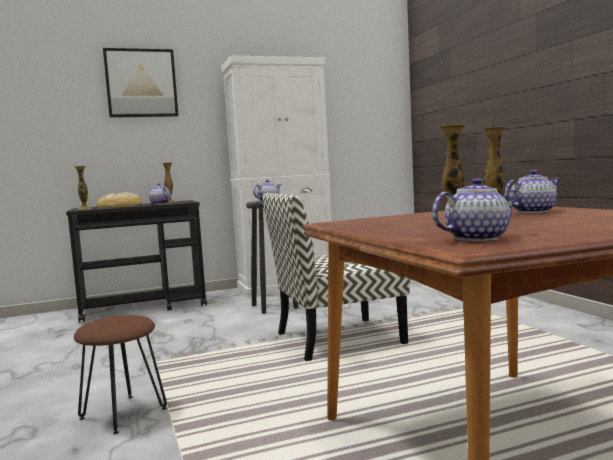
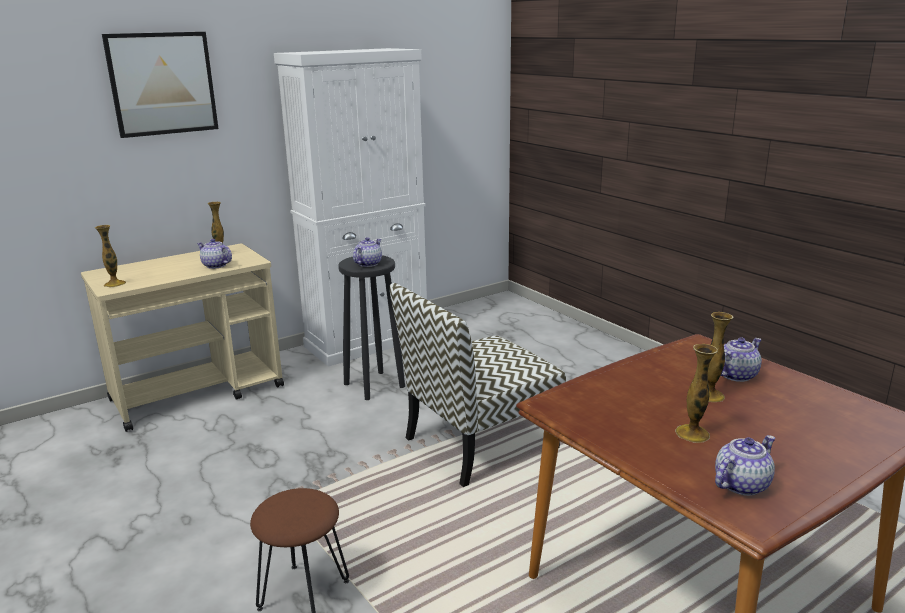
camera: 15 degrees left, 15 degrees up
black cart [66,200,207,323] -> beige cart [81,243,284,432]
bread [96,193,142,208] -> none

